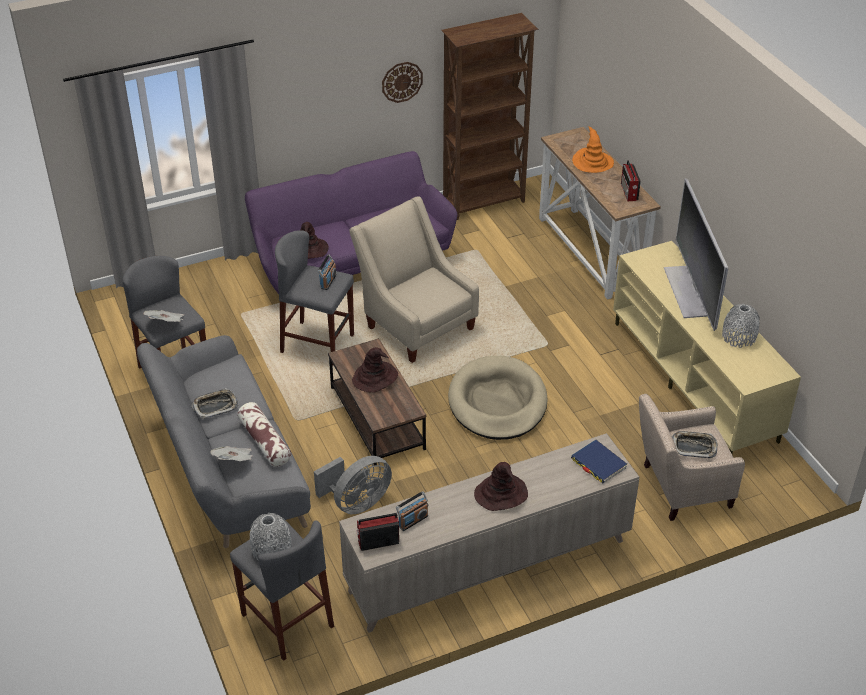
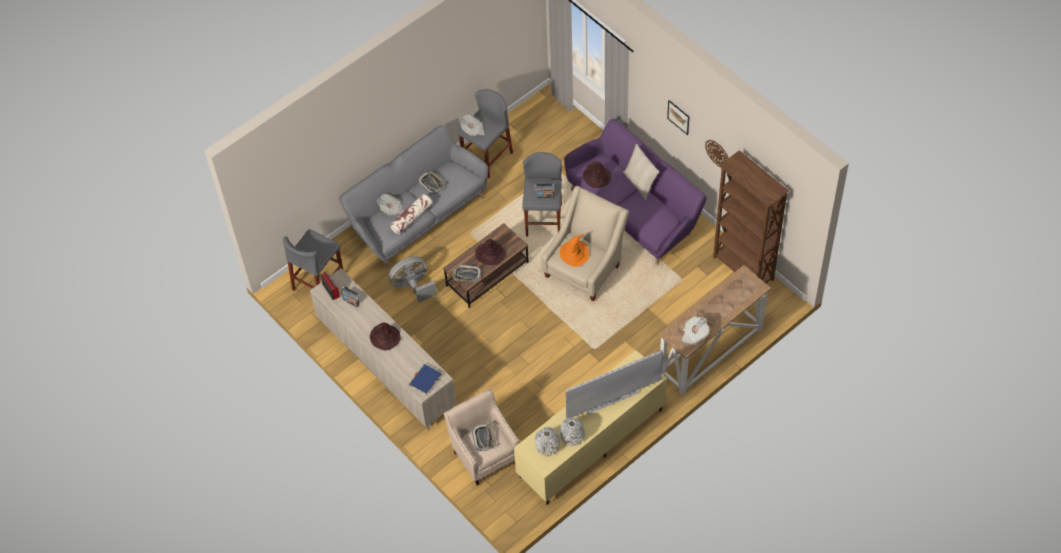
camera: 75 degrees right, 15 degrees up
grey vase [250,513,291,561] -> grey vase moved to [535,427,560,456]
grey fan [314,456,392,514] -> grey fan turned 120 degrees clockwise [389,256,437,302]
beige dog bed [448,356,548,440] -> none
orange hat [572,126,614,173] -> orange hat moved to [560,234,589,267]
radio [621,160,641,201] -> newspaper [682,316,709,346]
none -> tray [453,265,481,282]
none -> beige pillow [623,144,659,200]
none -> picture [667,100,689,135]

